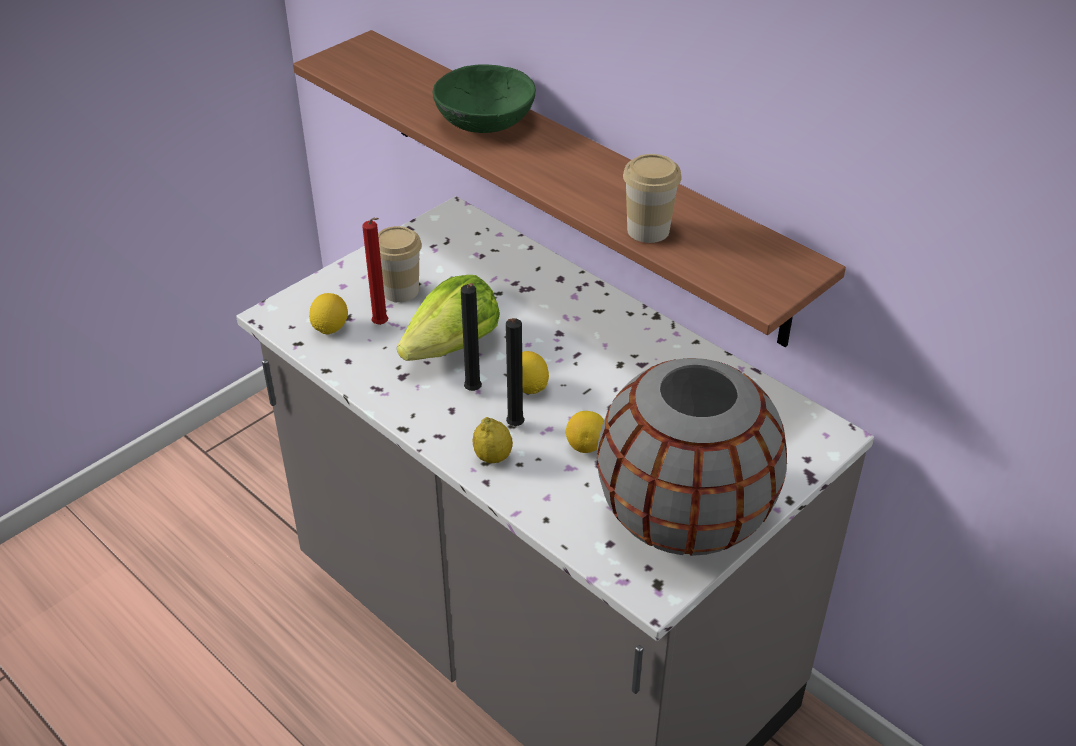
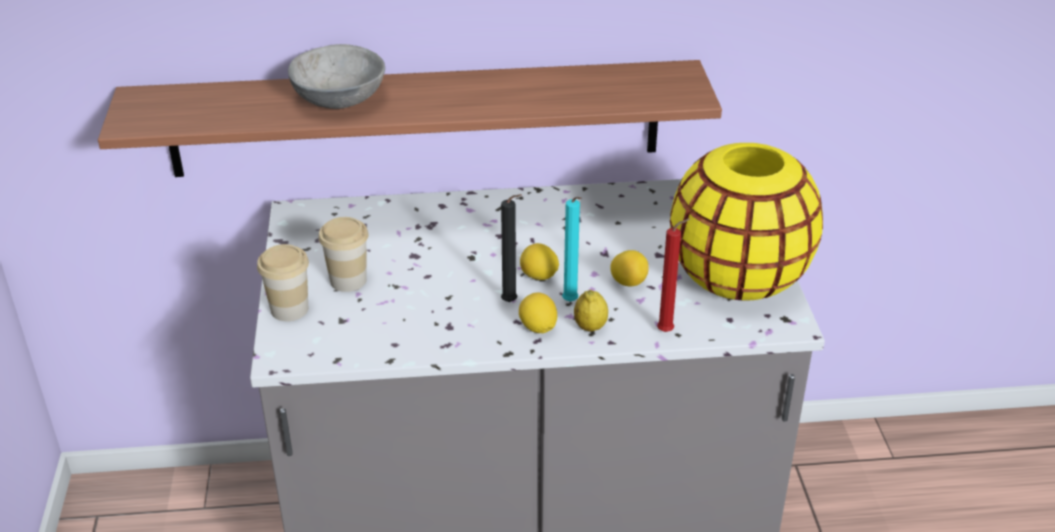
camera: 50 degrees left, 5 degrees down
lemon [309,293,348,334] -> lemon moved to [519,292,557,333]
red candle [362,218,388,325] -> red candle moved to [657,219,690,332]
lettuce [397,275,500,361] -> none
green bowl [432,65,536,133] -> grey bowl [288,44,385,109]
black candle [506,318,525,426] -> turquoise candle [562,197,581,302]
grey vase [597,358,787,556] -> yellow vase [670,143,823,301]
cup [623,154,682,243] -> cup moved to [257,244,309,321]

